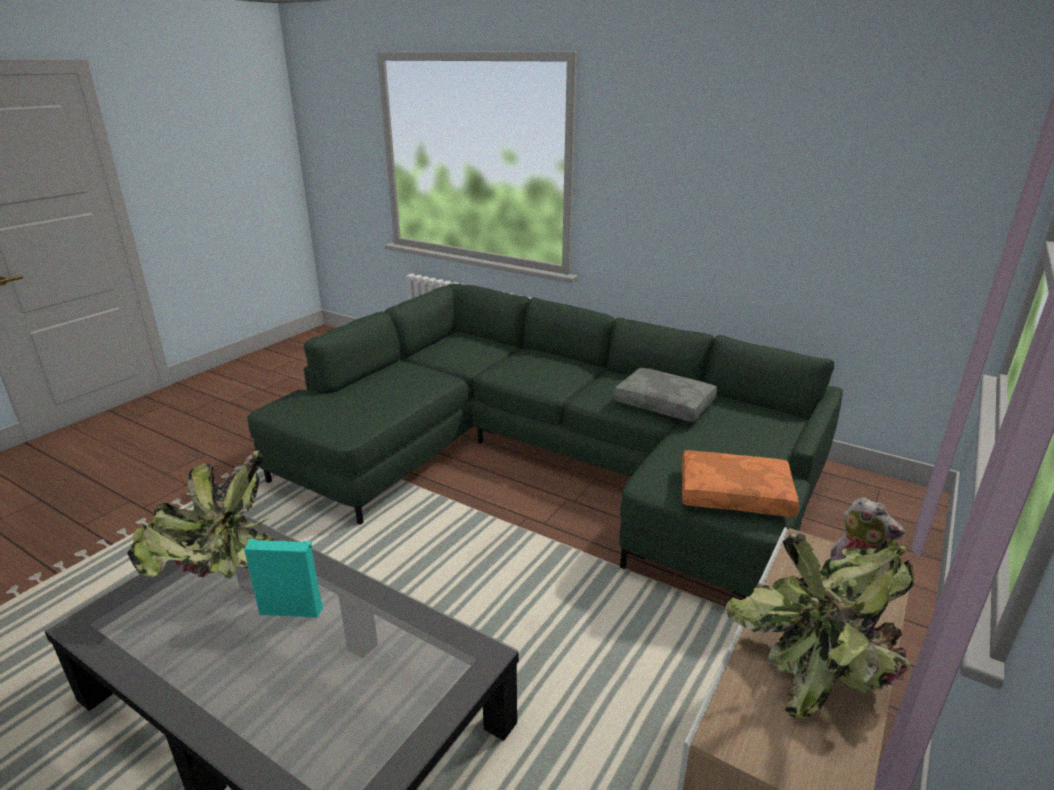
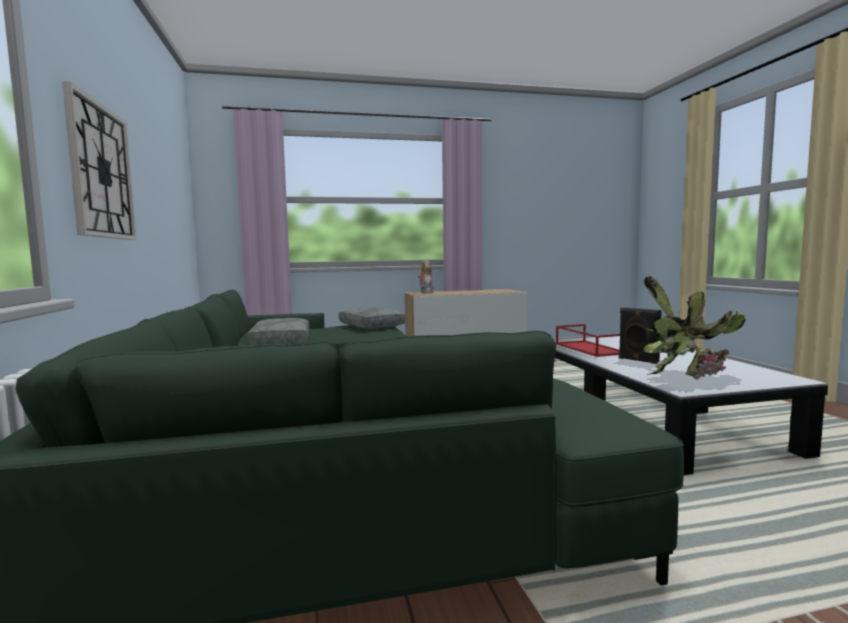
camera: 135 degrees left, 20 degrees down
turquoise speaker [244,539,323,617] -> black speaker [619,308,662,364]
orange pillow [682,450,799,517] -> grey pillow [339,307,405,330]
potted plant [725,532,915,718] -> none
none -> wall clock [62,81,136,240]
none -> red tray [556,324,620,357]

